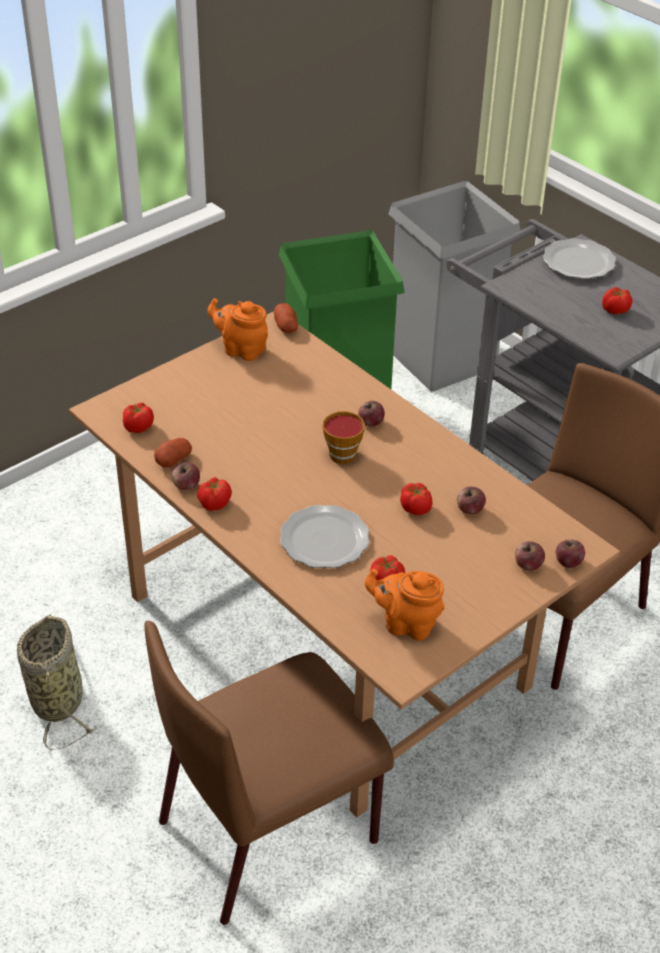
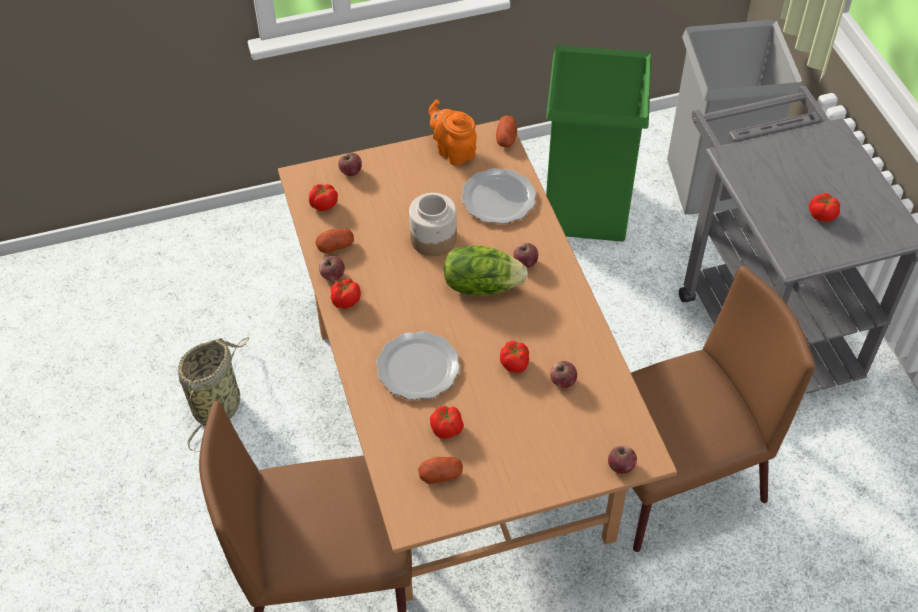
camera: 25 degrees right, 10 degrees up
cup [322,411,365,464] -> lettuce [444,245,528,295]
orange teapot [365,569,444,641] -> potato [418,457,463,484]
apple [515,541,545,571] -> apple moved to [338,153,362,176]
plate [543,238,616,279] -> plate moved to [461,168,536,224]
none -> jar [409,193,457,256]

